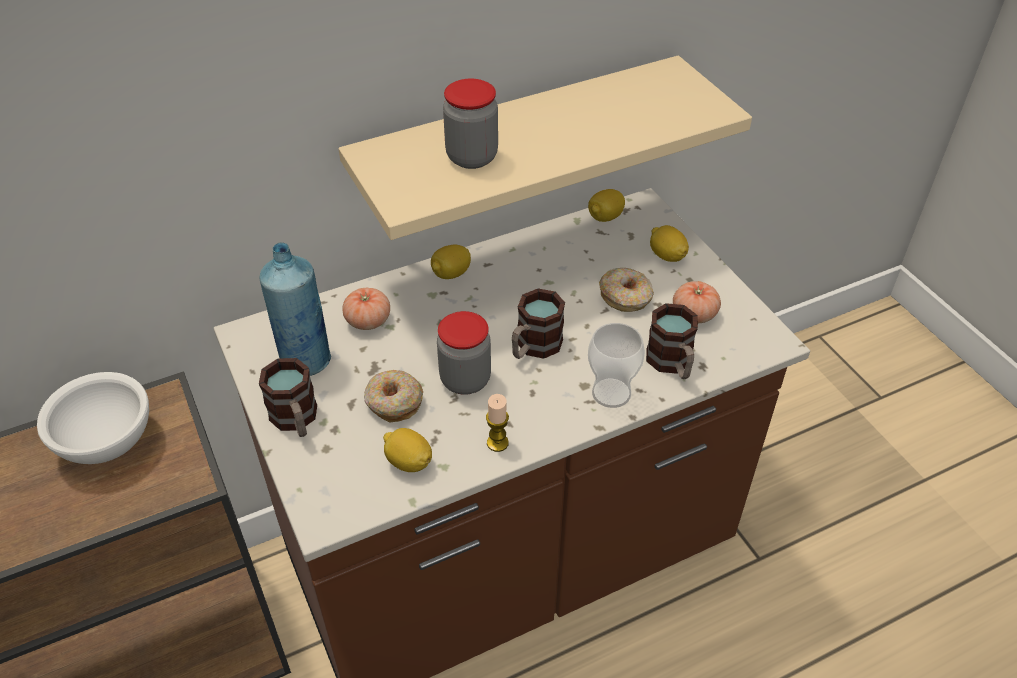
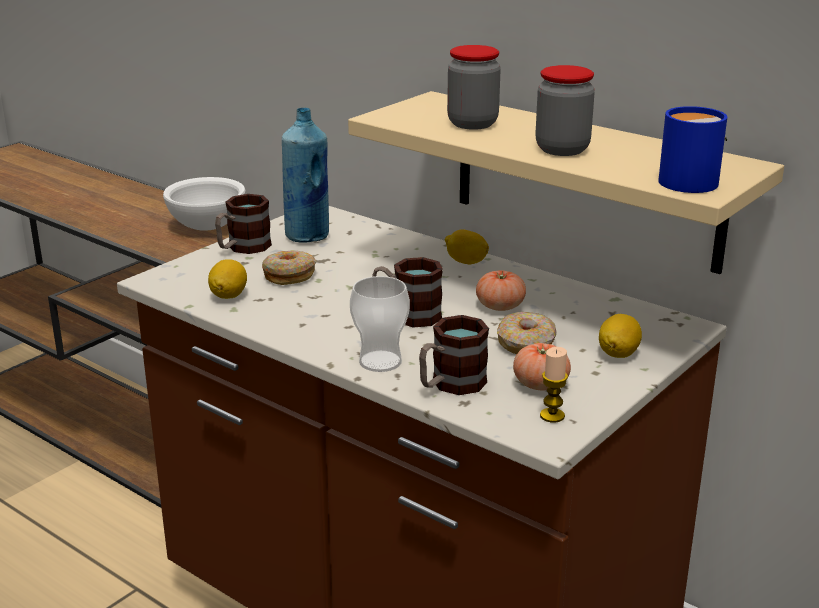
camera: 65 degrees right, 20 degrees down
tomato [343,288,390,330] -> tomato moved to [476,270,526,311]
jar [437,311,491,395] -> jar moved to [535,65,595,156]
candle [486,394,509,452] -> candle moved to [540,347,568,423]
lemon [588,189,625,222] -> none
none -> blue mug [658,106,727,193]

